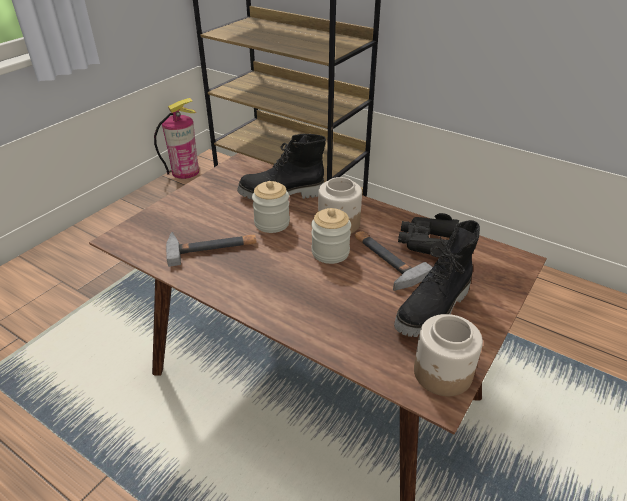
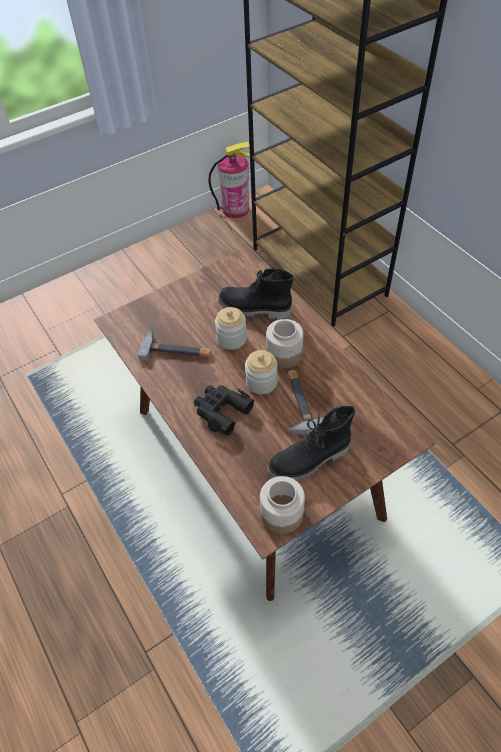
camera: 25 degrees right, 15 degrees up
black binoculars [398,213,459,258] -> black binoculars moved to [194,385,254,435]

